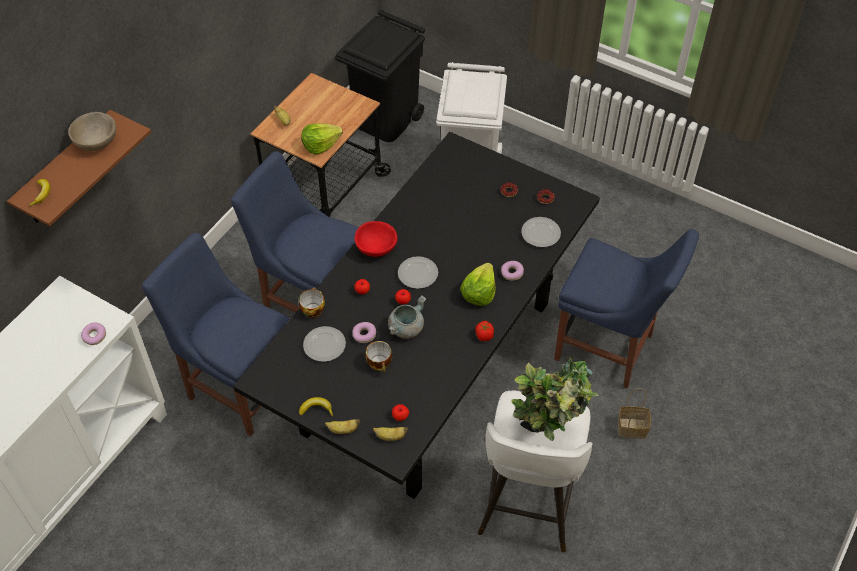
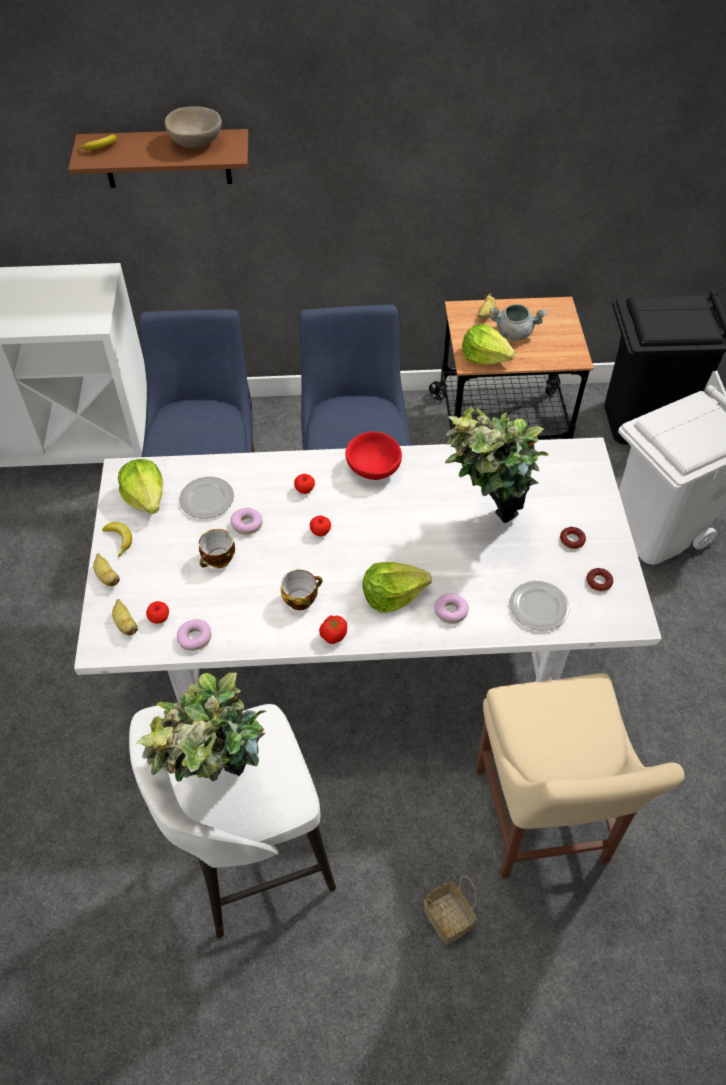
camera: 55 degrees right, 0 degrees up
donut [81,322,106,345] -> donut moved to [177,619,211,651]
black dining table [234,132,600,499] -> white dining table [74,437,662,704]
cup [299,288,325,318] -> cup moved to [281,570,322,610]
grey cooking pot [388,295,426,339] -> grey cooking pot moved to [490,304,547,341]
plate [398,256,438,289] -> none
blue chair [554,229,699,389] -> beige chair [475,673,685,879]
none -> lettuce [118,459,163,514]
none -> potted plant [445,407,548,523]

